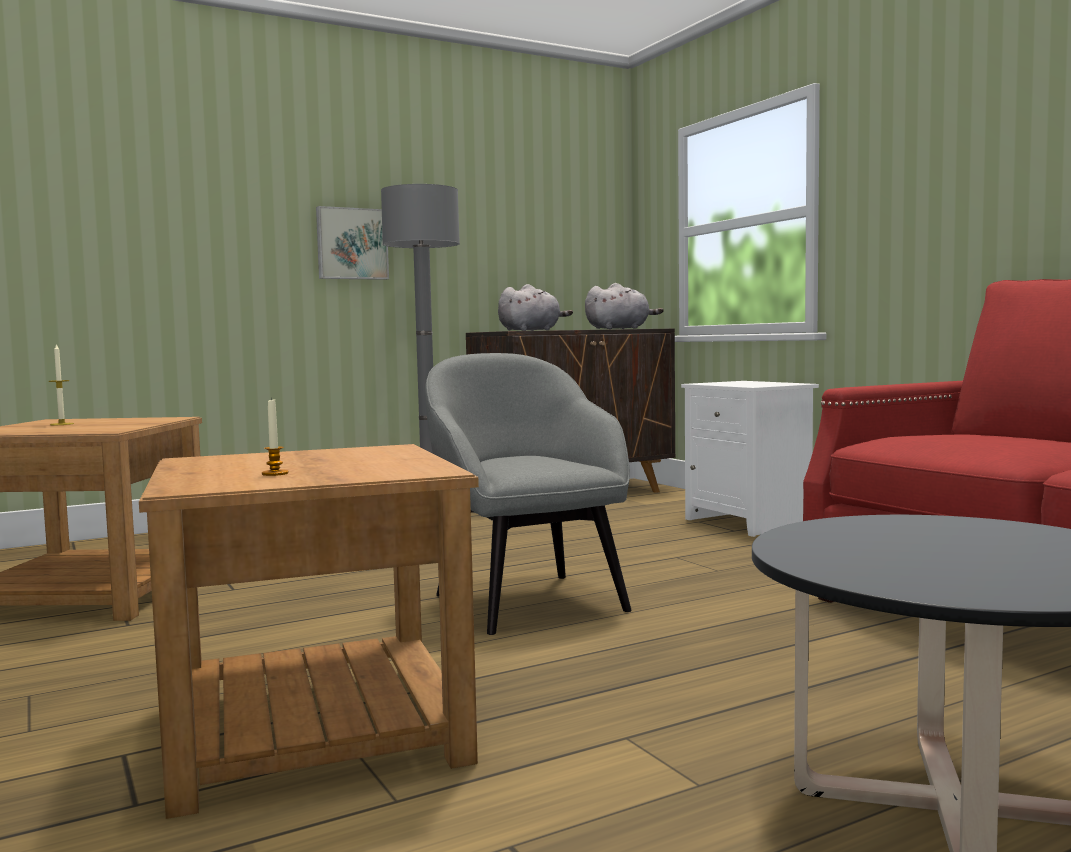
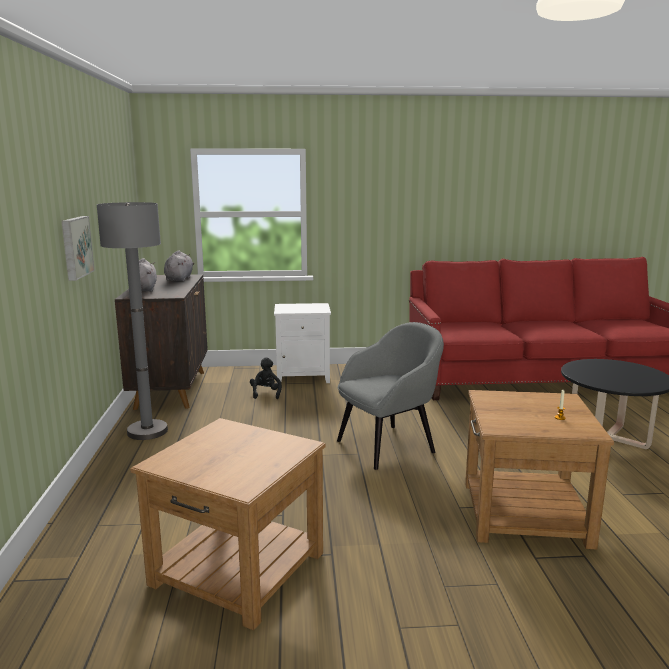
camera: 65 degrees left, 10 degrees up
candle [49,343,74,425] -> none
grey armchair [425,353,632,635] -> grey armchair turned 150 degrees clockwise [337,322,444,470]
none -> black plush toy [250,357,282,399]

